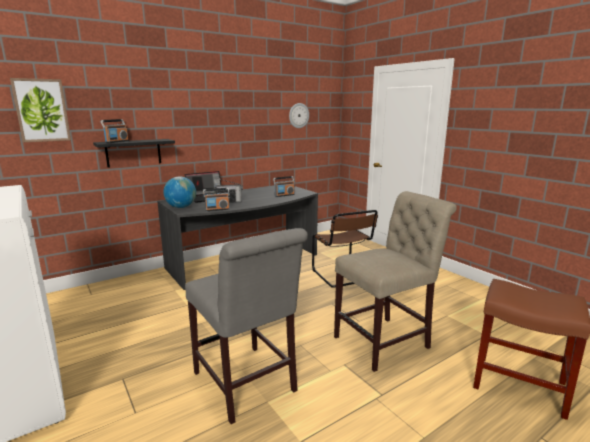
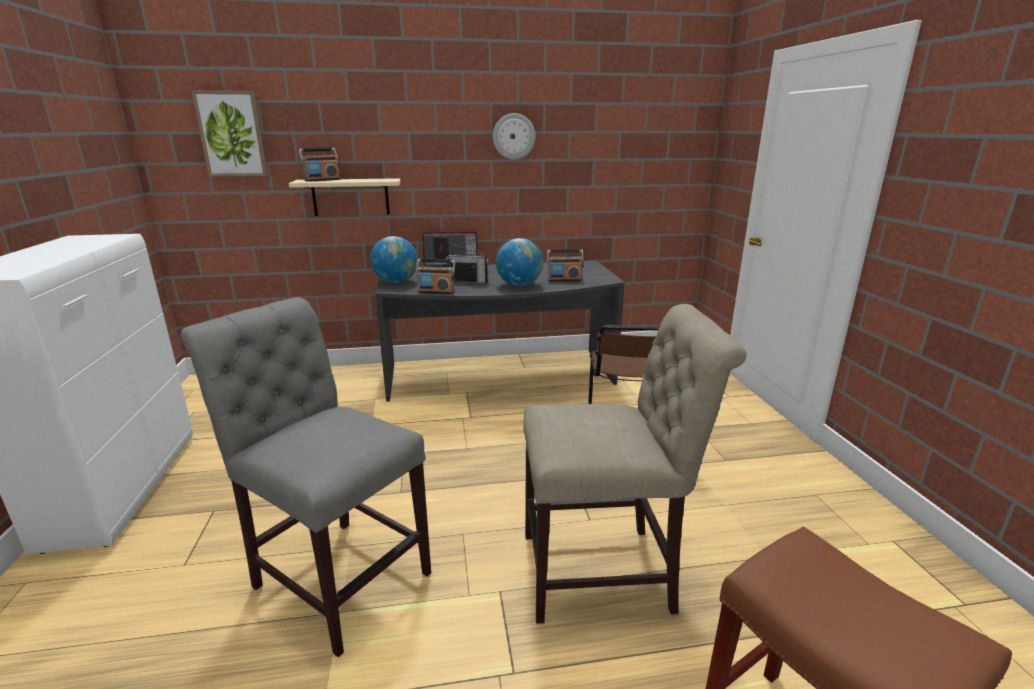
camera: 25 degrees right, 5 degrees up
black shelf [93,139,175,168] -> beige shelf [289,178,400,216]
grey chair [185,228,308,424] -> grey chair turned 135 degrees clockwise [180,297,431,657]
wall clock [289,103,309,128] -> wall clock moved to [493,113,536,160]
none -> globe [496,238,543,286]

